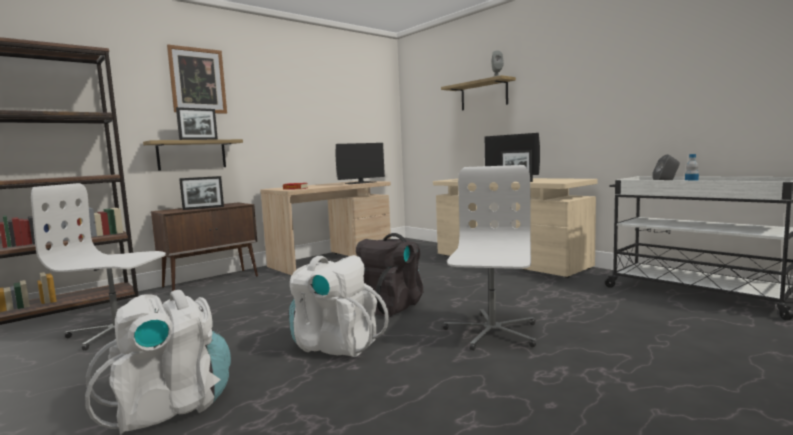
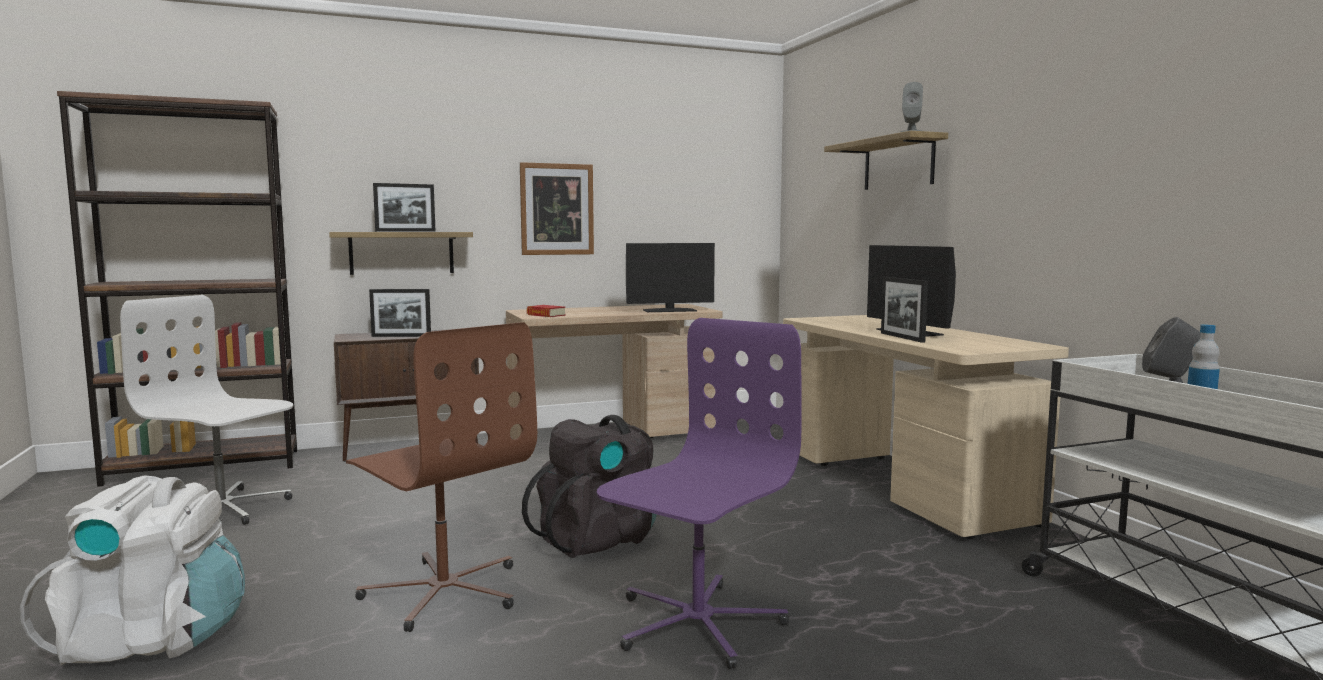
camera: 20 degrees right, 0 degrees up
picture [167,44,227,114] -> picture moved to [520,162,594,255]
white backpack [289,255,389,357] -> brown office chair [346,322,537,632]
white office chair [443,165,536,351] -> purple office chair [597,318,802,669]

